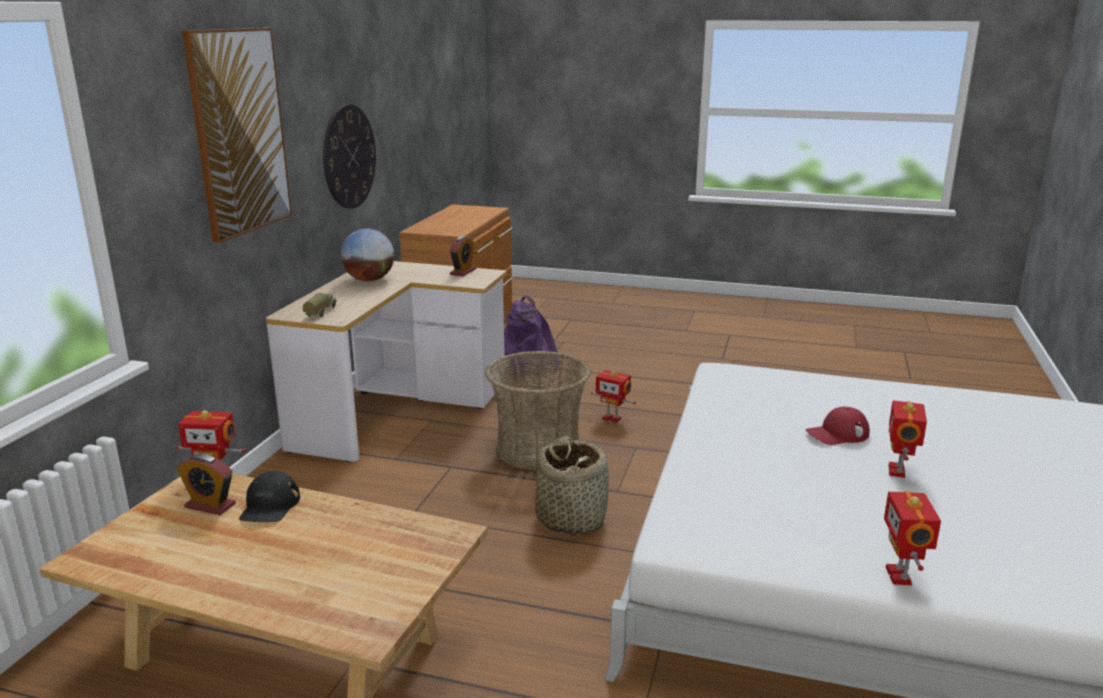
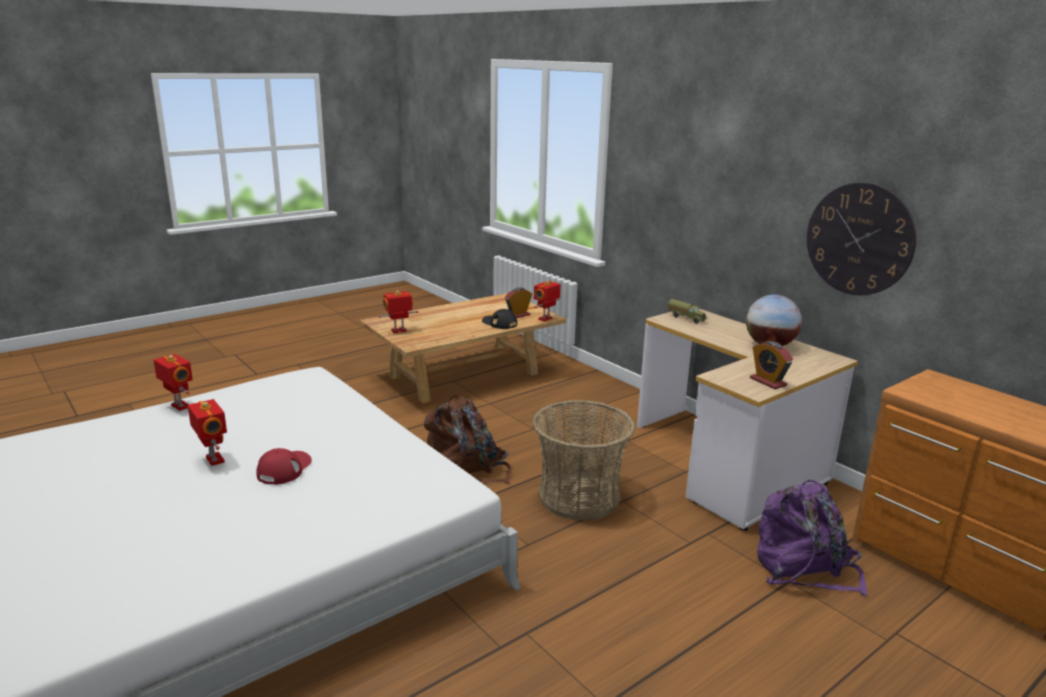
camera: 125 degrees right, 0 degrees up
picture [182,28,292,243] -> none
basket [535,437,609,536] -> brown backpack [424,395,511,484]
toy robot [591,370,636,423] -> toy robot moved to [378,290,418,333]

